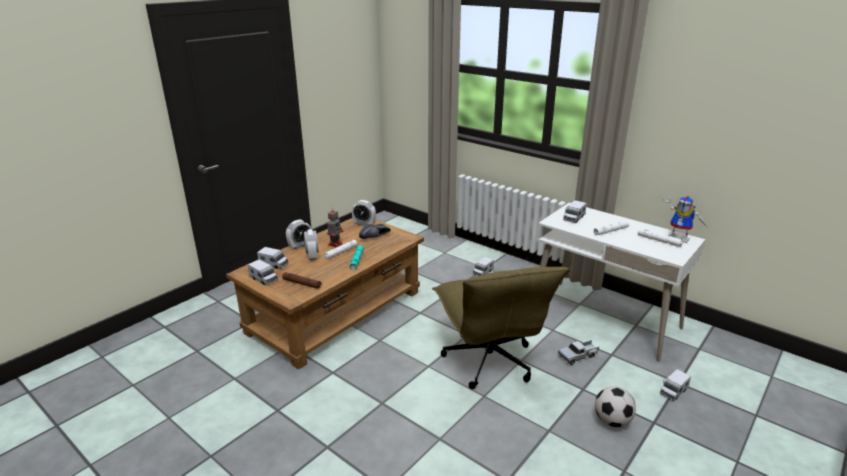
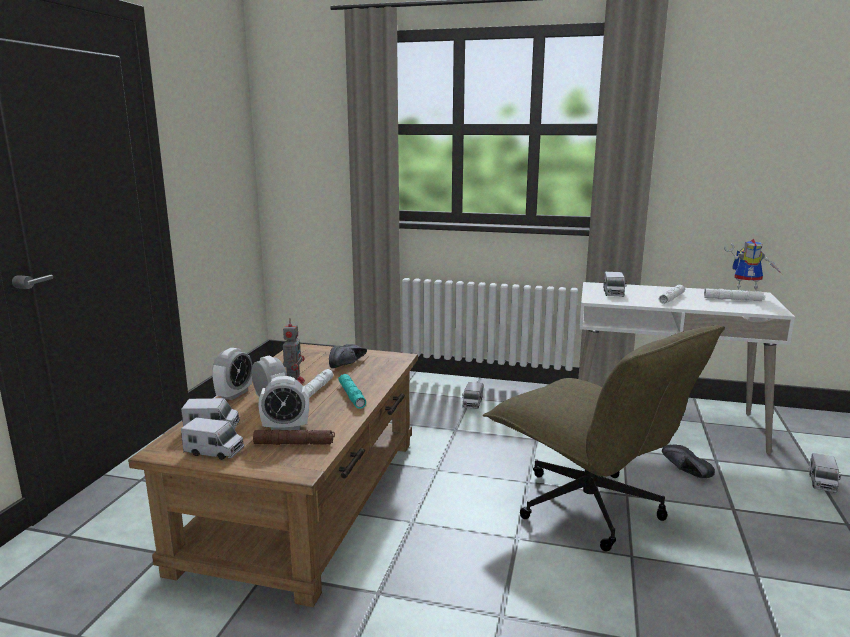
camera: 25 degrees left, 10 degrees down
alarm clock [352,200,376,226] -> alarm clock moved to [258,376,309,431]
toy truck [558,340,599,365] -> black shoe [662,444,715,478]
football [595,386,636,427] -> none

